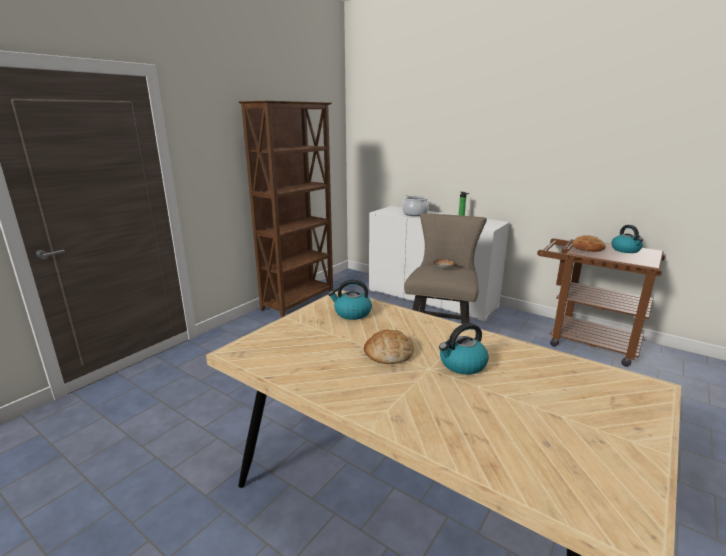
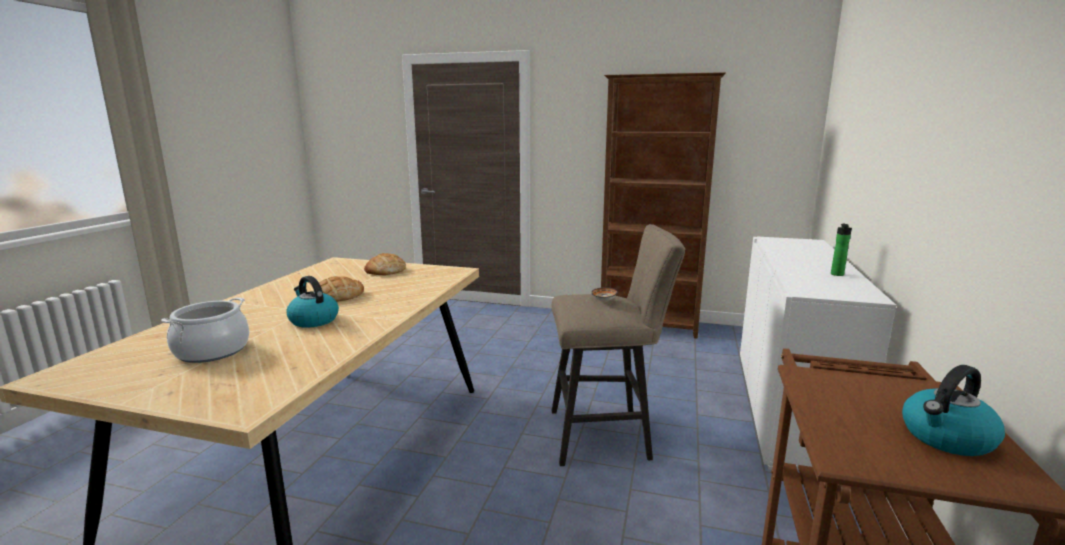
camera: 70 degrees right, 5 degrees down
kettle [328,280,372,320] -> none
cooking pot [402,195,429,216] -> cooking pot moved to [161,297,249,363]
bread [572,235,606,252] -> bread moved to [364,253,406,275]

